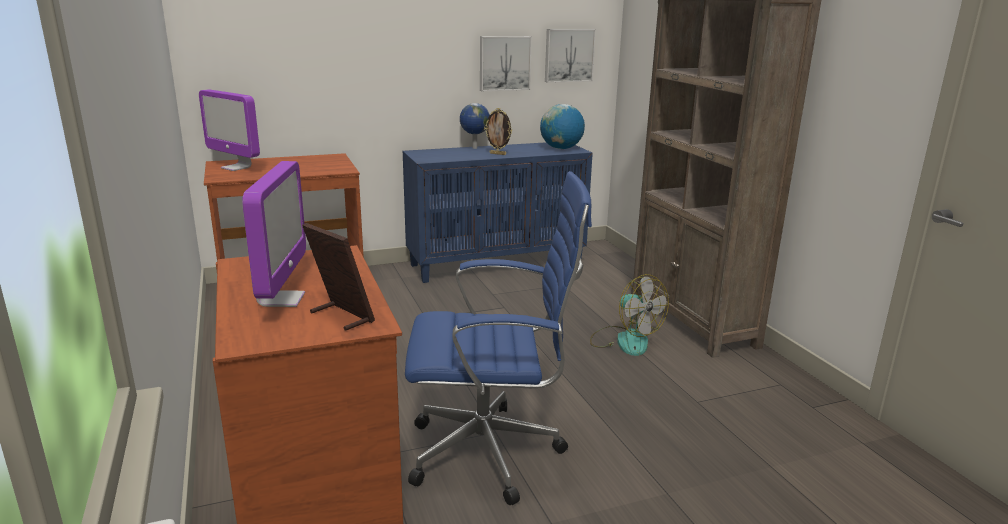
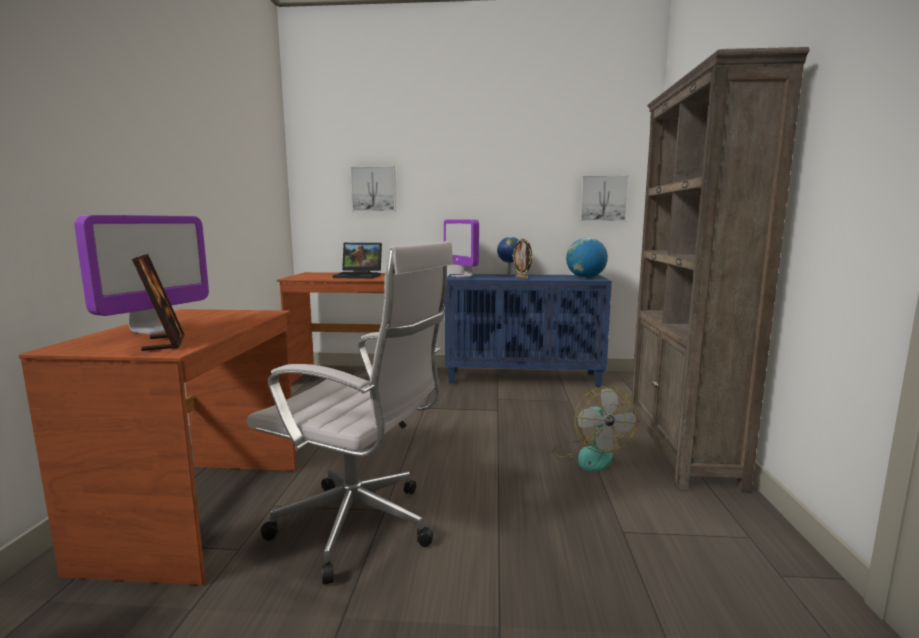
camera: 25 degrees right, 10 degrees down
monitor [199,89,260,171] -> monitor moved to [444,219,479,278]
blue office chair [405,171,592,505] -> white office chair [246,241,453,585]
picture [480,36,532,91] -> picture moved to [350,166,396,212]
none -> laptop [333,243,382,279]

